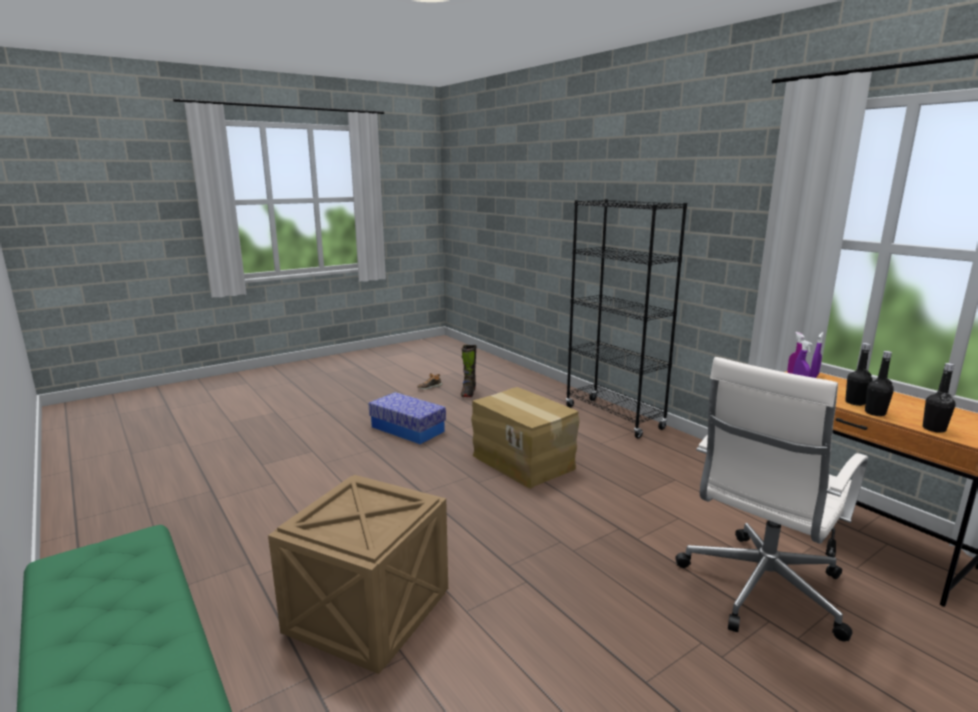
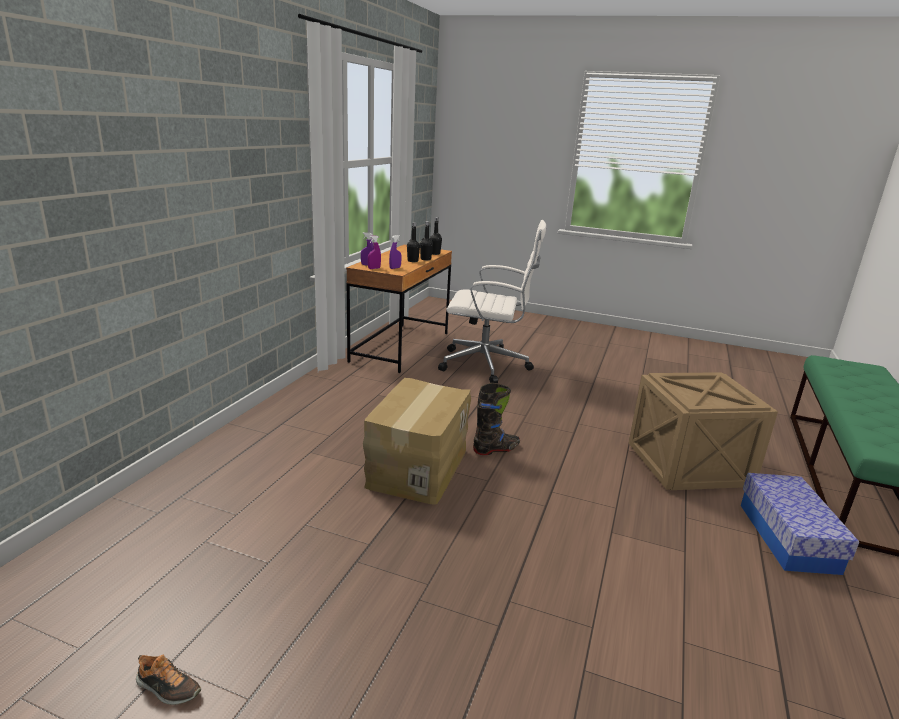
camera: 125 degrees left, 5 degrees up
storage box [369,392,446,444] -> storage box moved to [741,473,859,575]
black boot [461,345,477,397] -> black boot moved to [473,383,520,455]
black bookcase [566,199,687,439] -> none

